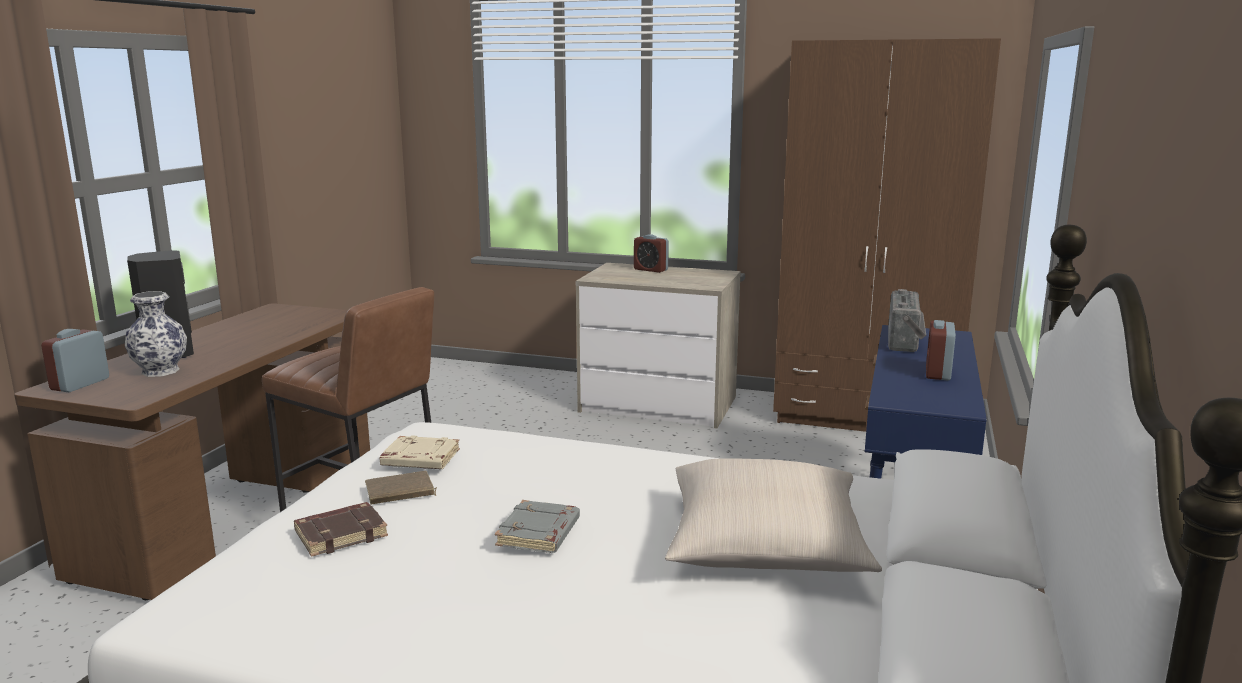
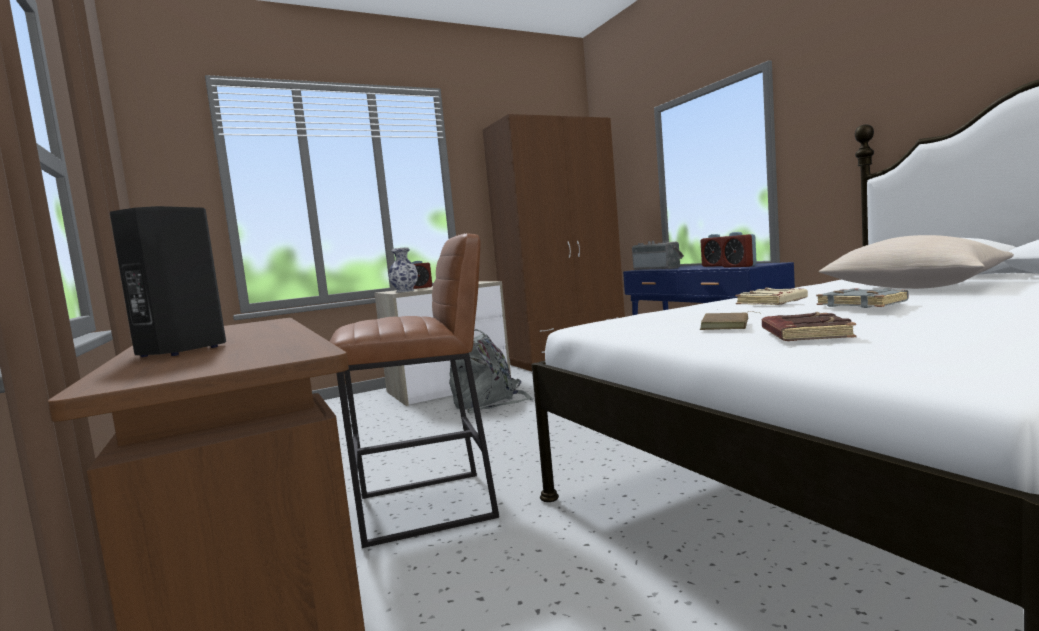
camera: 45 degrees left, 10 degrees down
alarm clock [41,329,109,392] -> alarm clock moved to [721,232,757,268]
vase [125,291,187,377] -> vase moved to [389,247,418,293]
beige book [380,435,460,469] -> beige book moved to [735,287,808,305]
none -> grey backpack [449,329,533,413]

